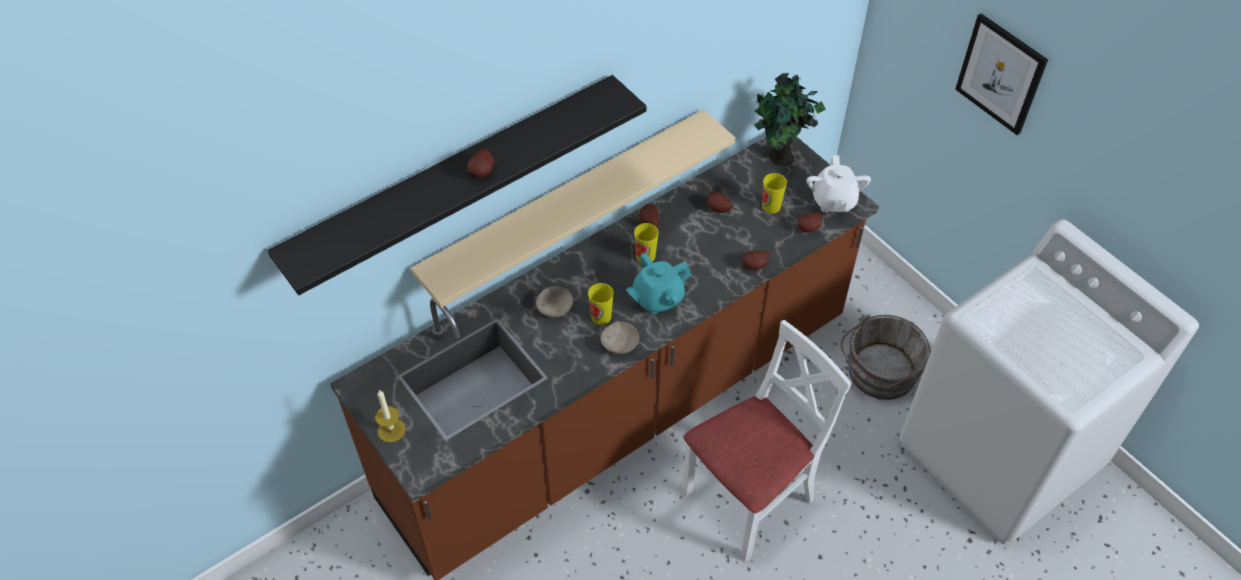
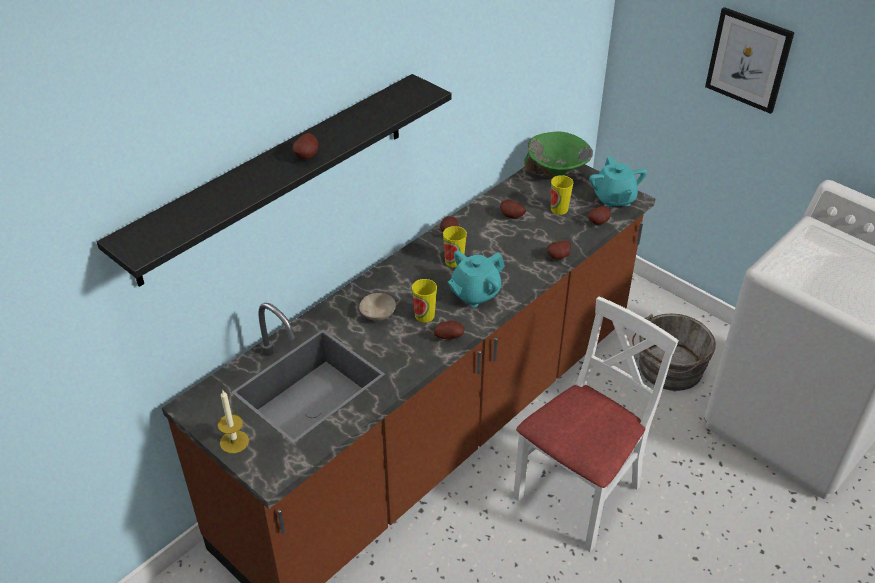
camera: 10 degrees left, 10 degrees down
beige shelf [411,110,736,308] -> none
beige bowl [601,322,639,354] -> potato [434,321,464,339]
potted plant [754,73,826,166] -> green bowl [524,132,593,178]
white teapot [806,155,871,212] -> turquoise teapot [589,156,647,208]

